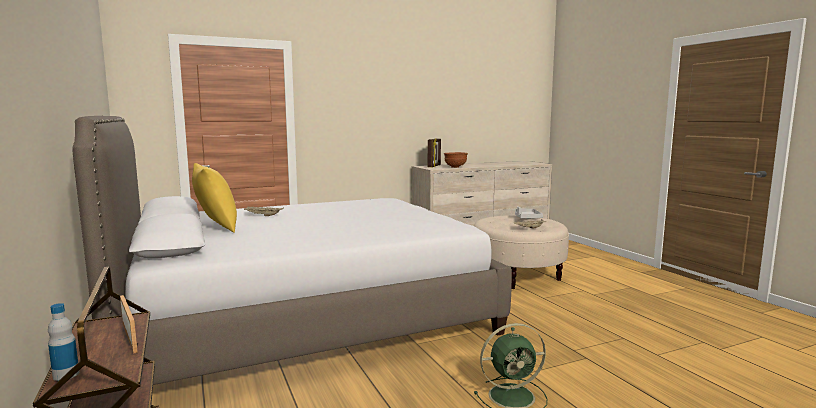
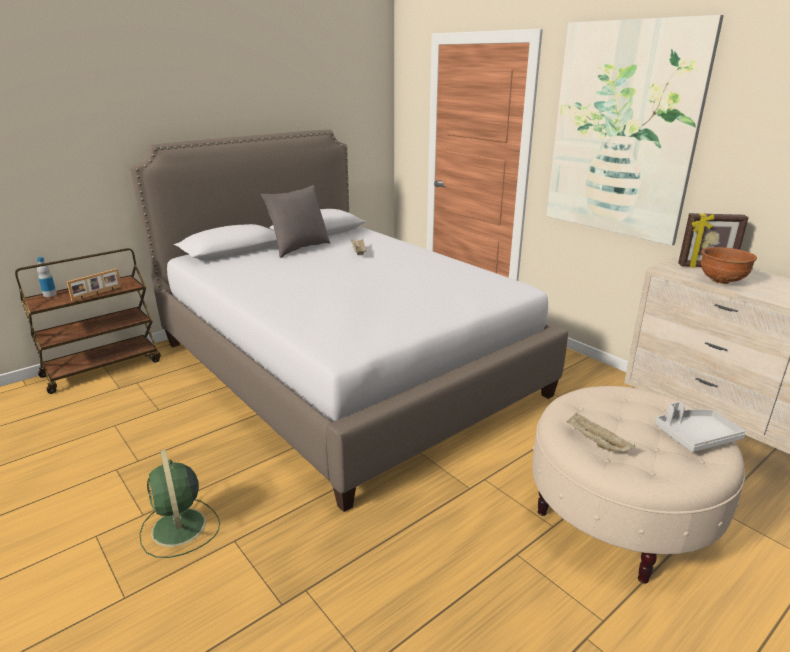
camera: 75 degrees right, 15 degrees up
yellow pillow [192,163,237,233] -> grey pillow [261,185,330,258]
none -> picture [546,15,724,246]

